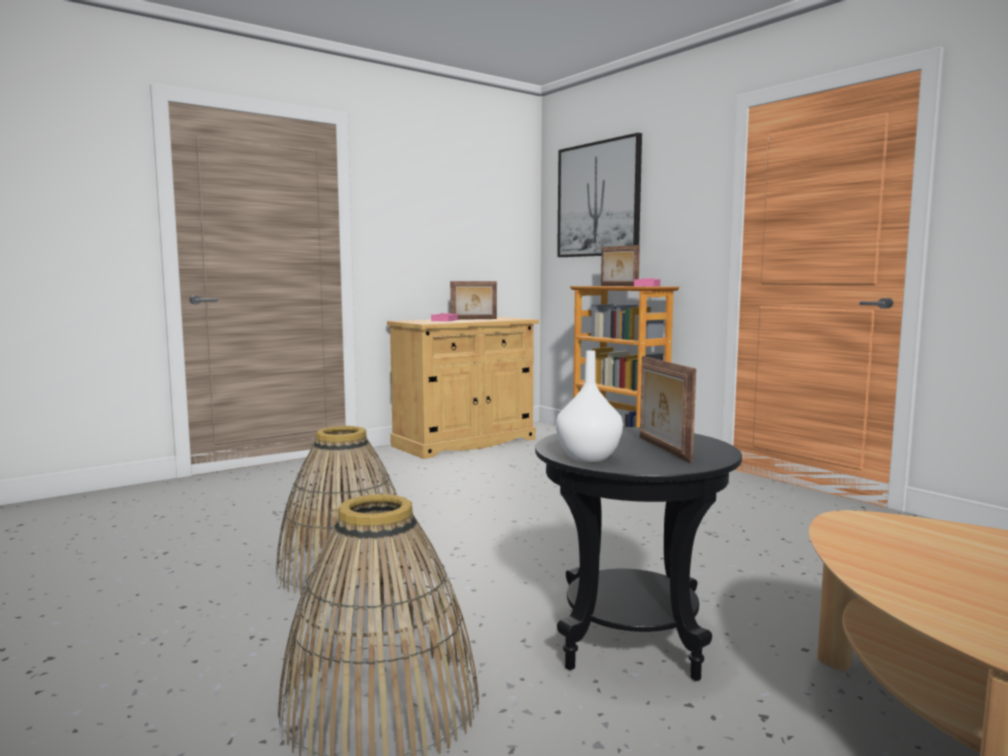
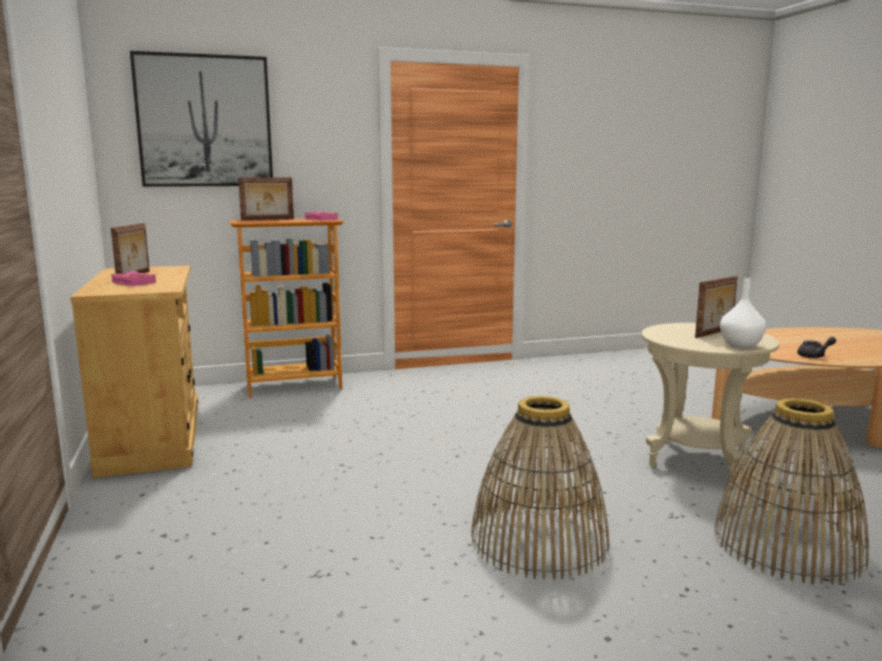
camera: 70 degrees left, 5 degrees up
black side table [535,427,742,681] -> beige side table [641,323,779,481]
picture frame [640,356,696,463] -> picture frame turned 45 degrees counterclockwise [695,276,738,338]
none -> grey teapot [797,337,836,358]

